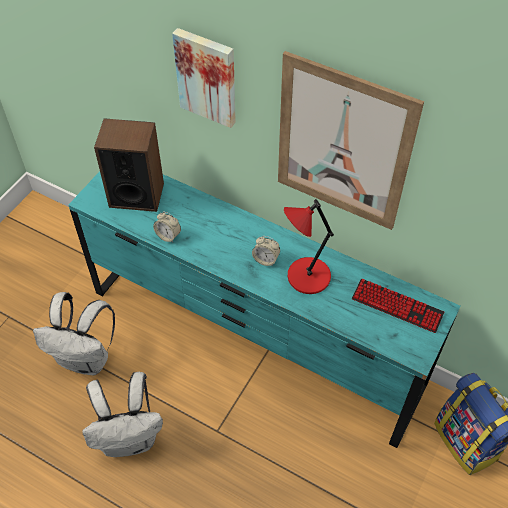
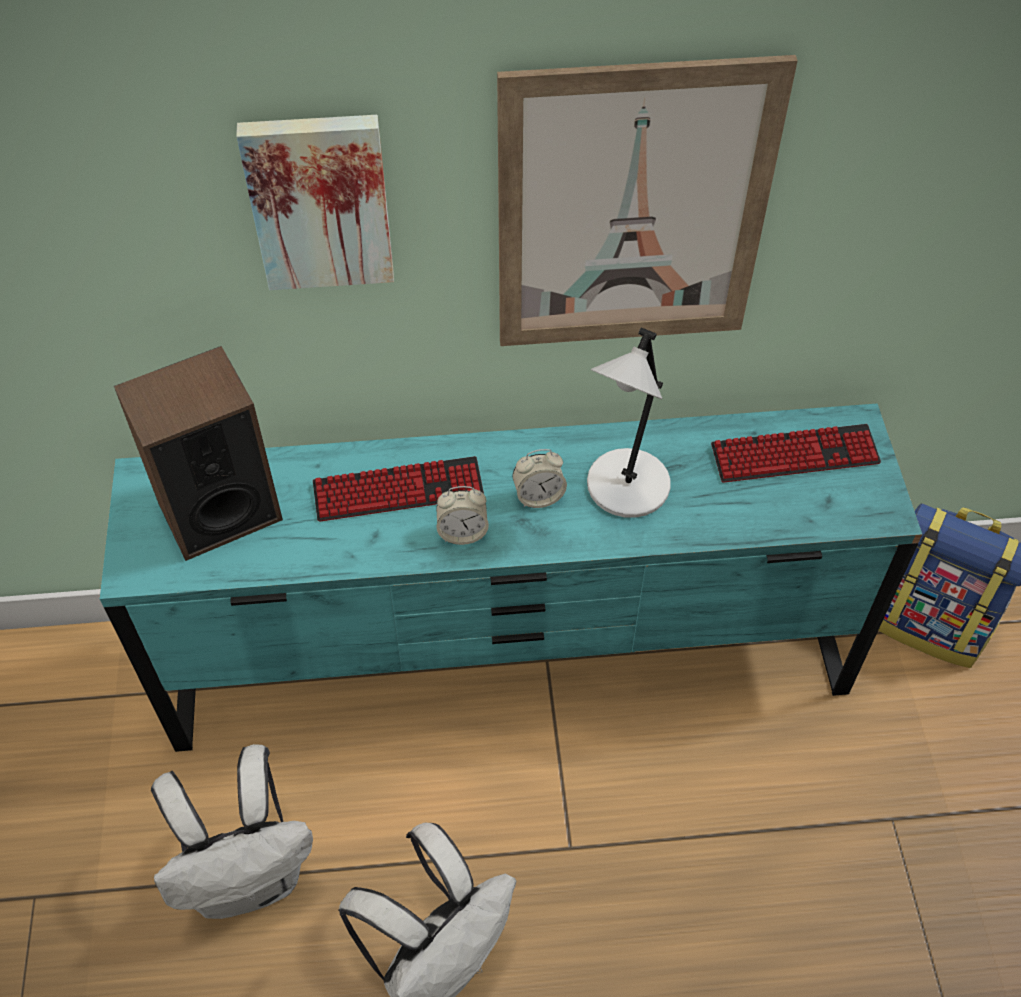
camera: 35 degrees left, 0 degrees up
alarm clock [153,211,181,242] -> alarm clock moved to [436,486,489,545]
red table lamp [284,199,334,294] -> grey table lamp [587,327,670,518]
none -> keyboard [313,456,484,522]

